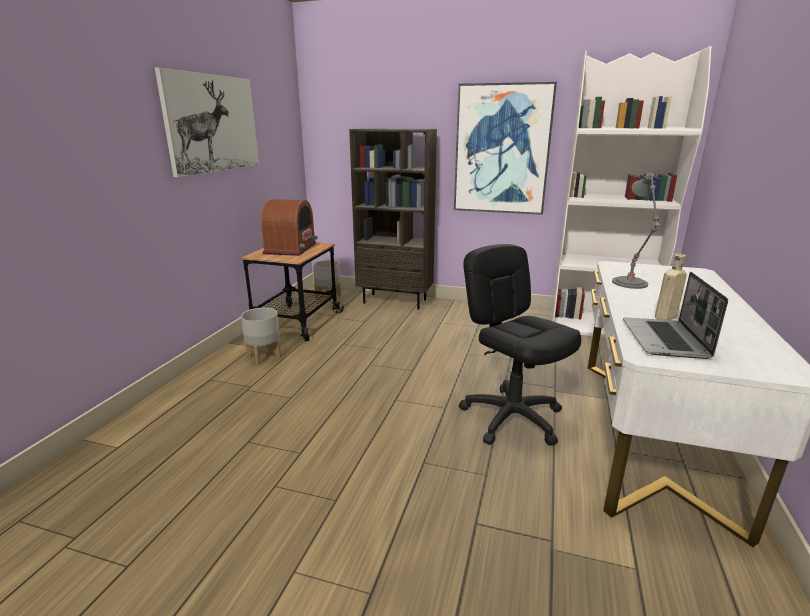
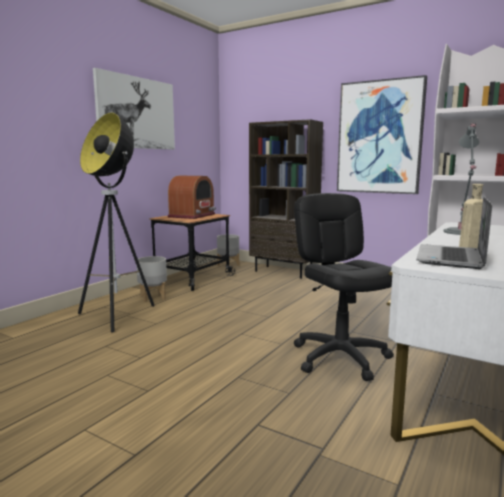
camera: 15 degrees right, 10 degrees down
none -> floor lamp [78,112,155,332]

